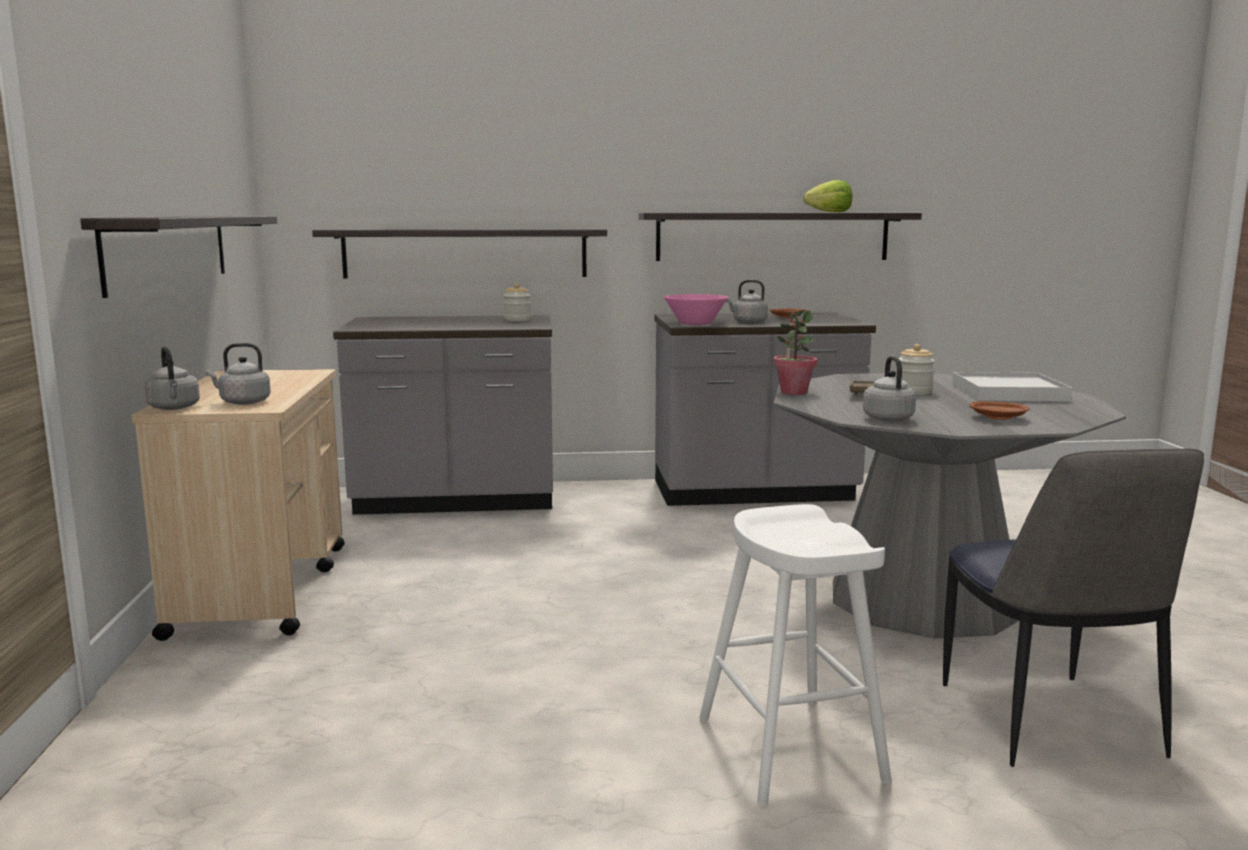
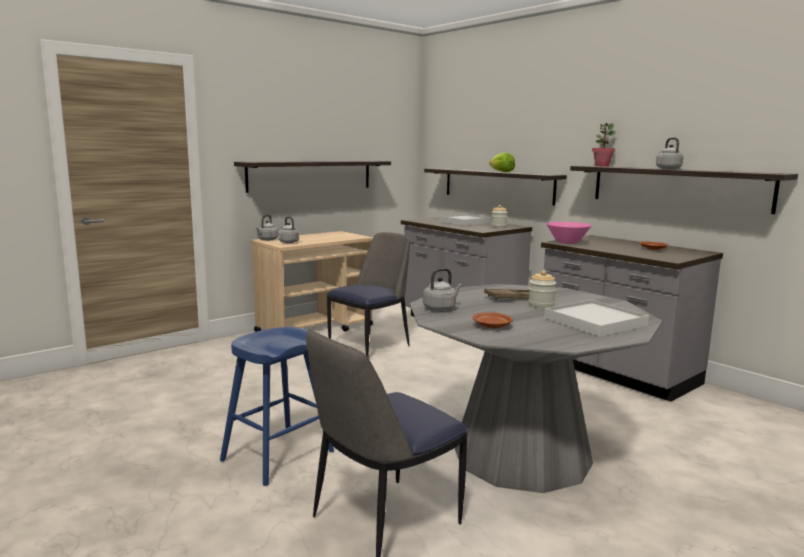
camera: 55 degrees right, 0 degrees up
white stool [699,504,892,806] -> blue stool [220,327,334,486]
grey kettle [726,280,768,323] -> grey kettle moved to [656,138,683,169]
potted plant [773,310,818,395] -> potted plant moved to [592,123,616,166]
lettuce [803,180,852,212] -> lettuce moved to [489,153,515,172]
none -> chair [327,232,410,357]
none -> white tray [439,214,491,226]

